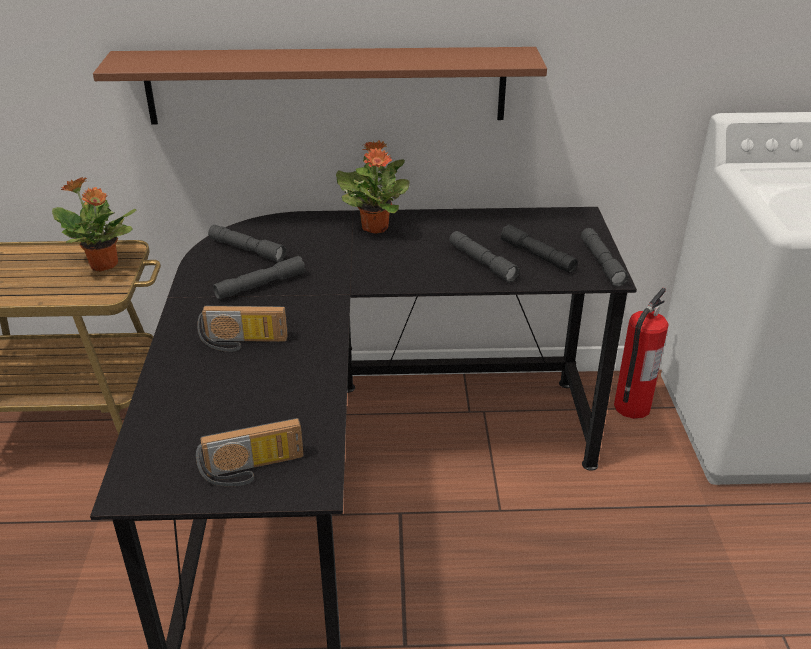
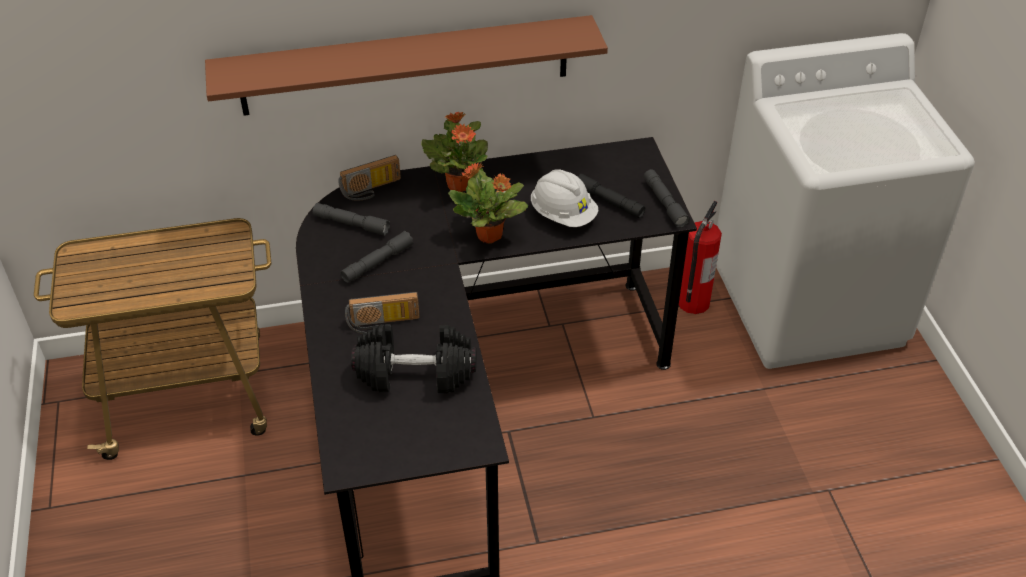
camera: 10 degrees left, 10 degrees up
potted plant [52,177,137,272] -> potted plant moved to [448,162,528,244]
radio [196,418,304,486] -> radio moved to [338,155,401,201]
grey flashlight [449,231,520,283] -> white hard hat [531,169,598,227]
none -> black dumbbell [351,324,477,393]

